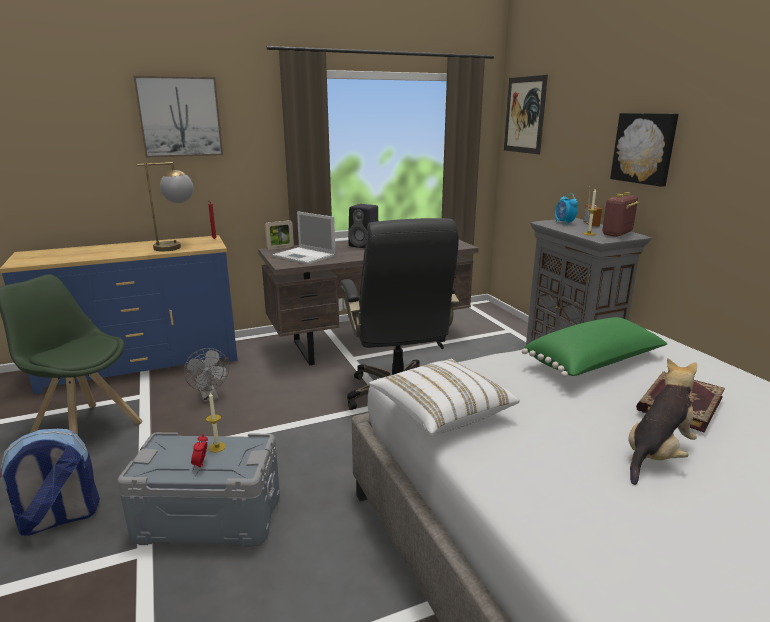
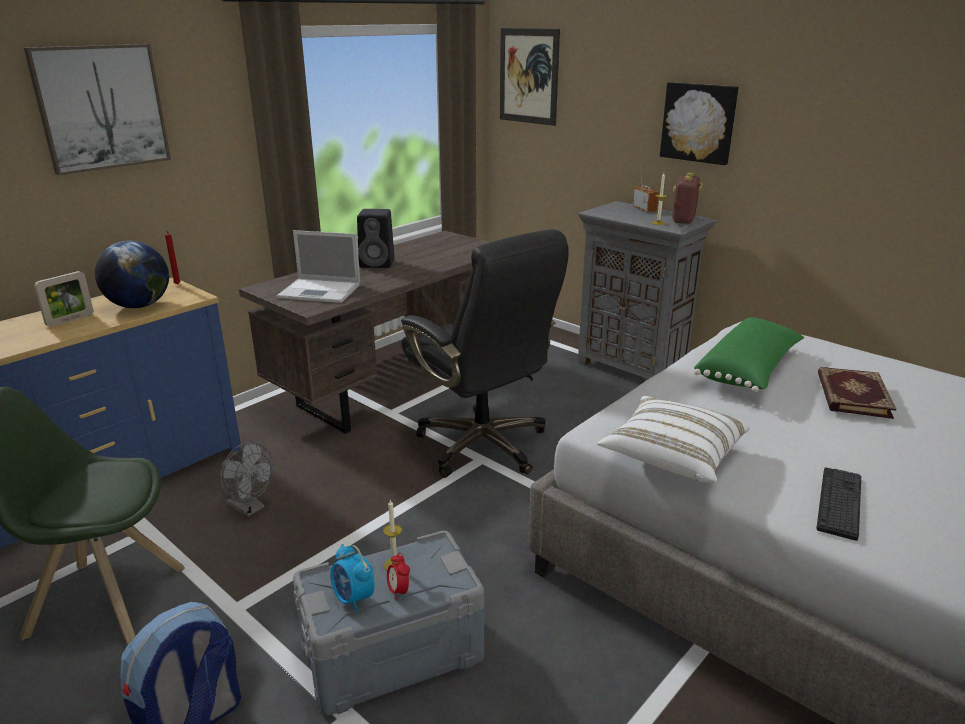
camera: 25 degrees left, 5 degrees up
table lamp [137,162,193,251] -> globe [95,241,169,308]
picture frame [265,220,294,250] -> picture frame moved to [34,271,93,327]
alarm clock [555,193,578,225] -> alarm clock moved to [330,544,375,613]
plush toy [628,358,698,485] -> none
none -> keyboard [816,467,861,541]

